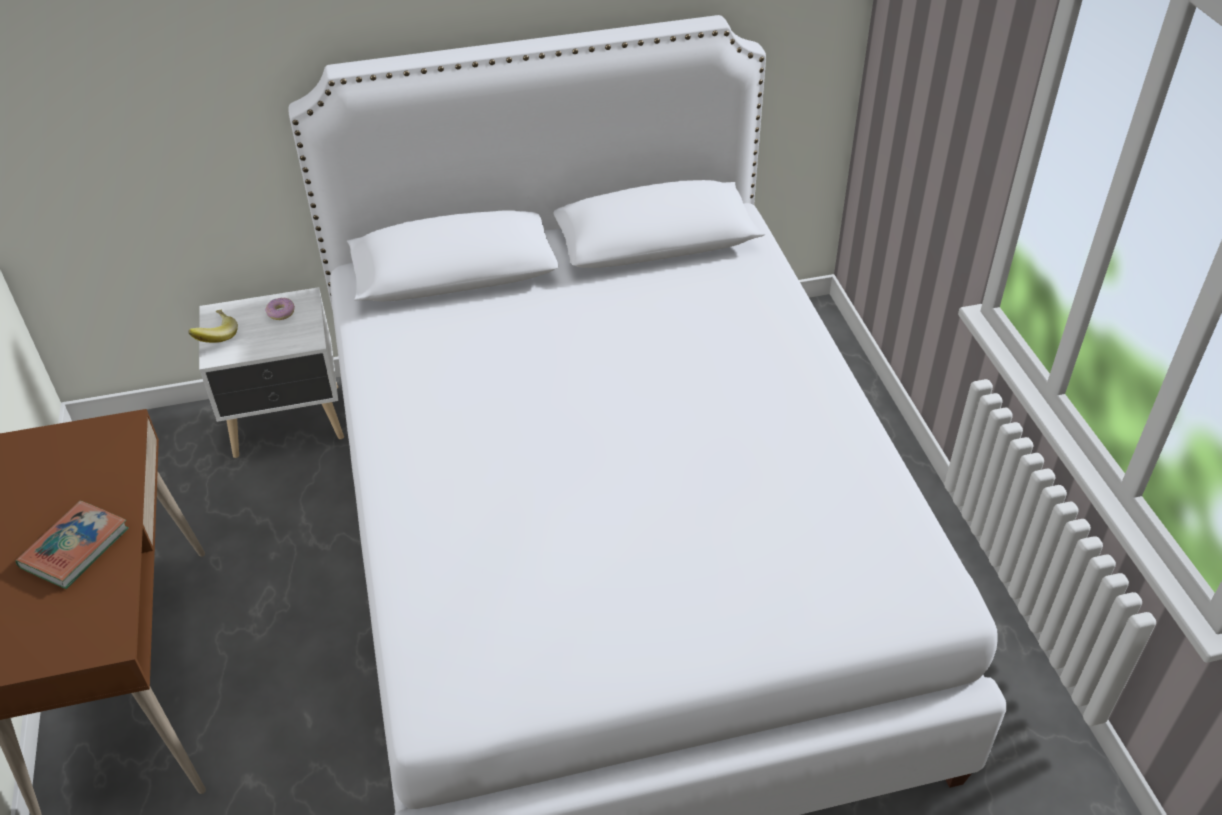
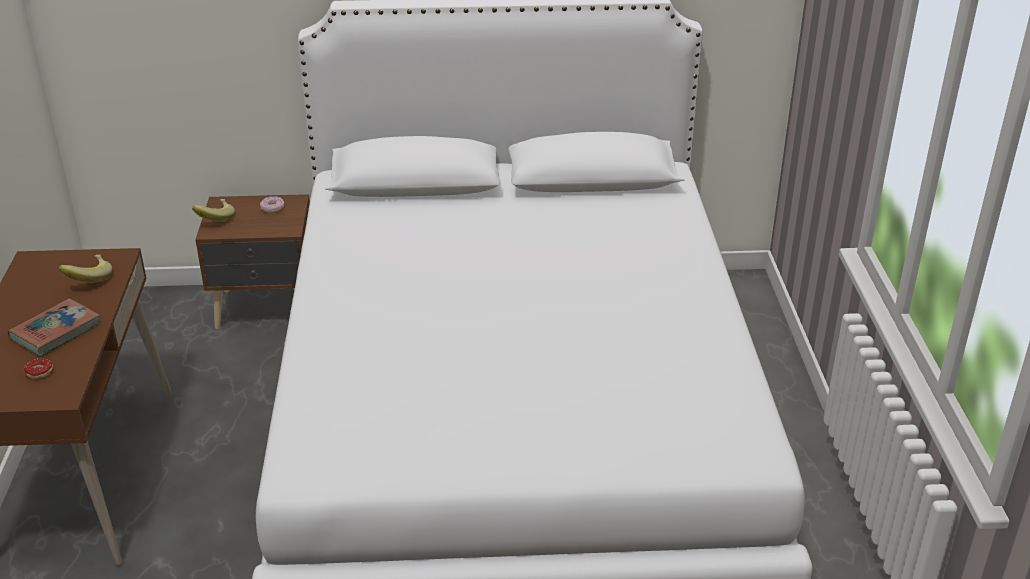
camera: 10 degrees right, 10 degrees down
white nightstand [199,287,344,458] -> brown nightstand [195,194,310,329]
none -> donut [24,358,53,379]
none -> banana [59,255,112,283]

